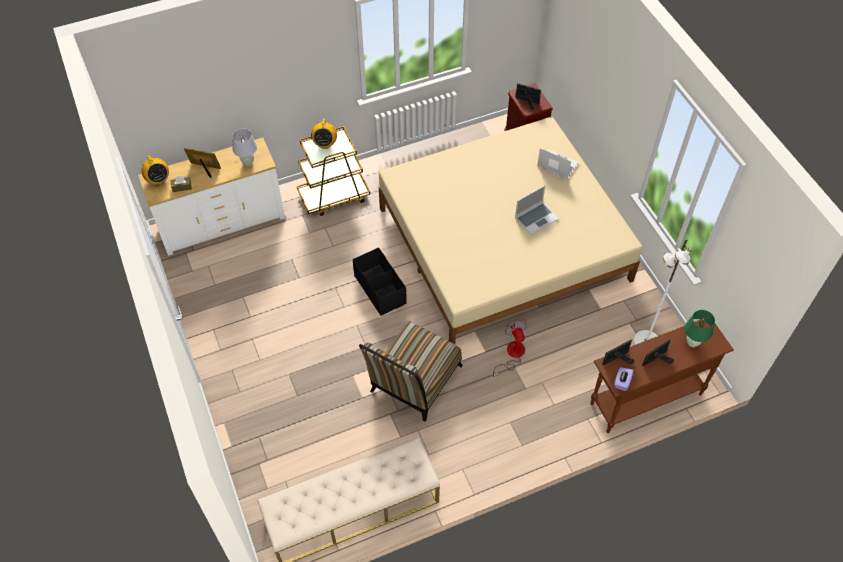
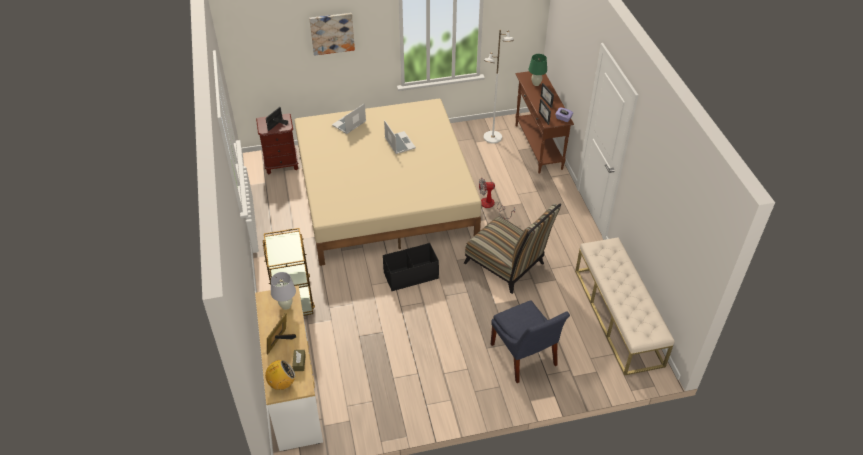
camera: 80 degrees left, 10 degrees down
radio [311,119,337,149] -> none
none -> picture [309,13,355,56]
none -> blue chair [491,300,570,383]

